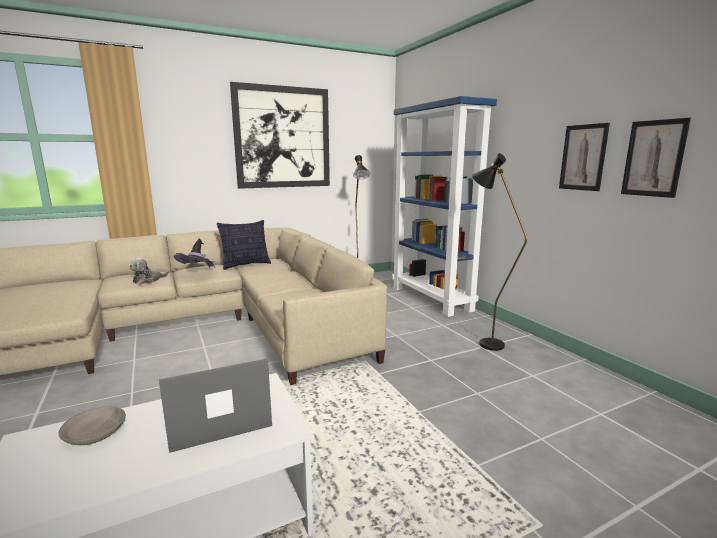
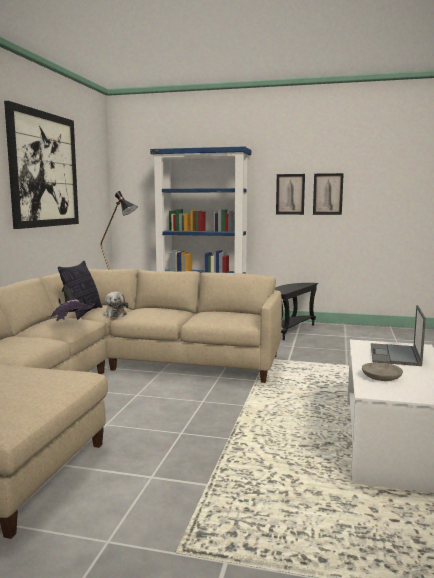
camera: 50 degrees left, 5 degrees down
plush toy [129,258,169,284] -> plush toy moved to [103,292,128,318]
black floor lamp [472,153,527,351] -> black side table [275,283,318,340]
picture [621,118,691,198] -> picture moved to [276,174,305,215]

